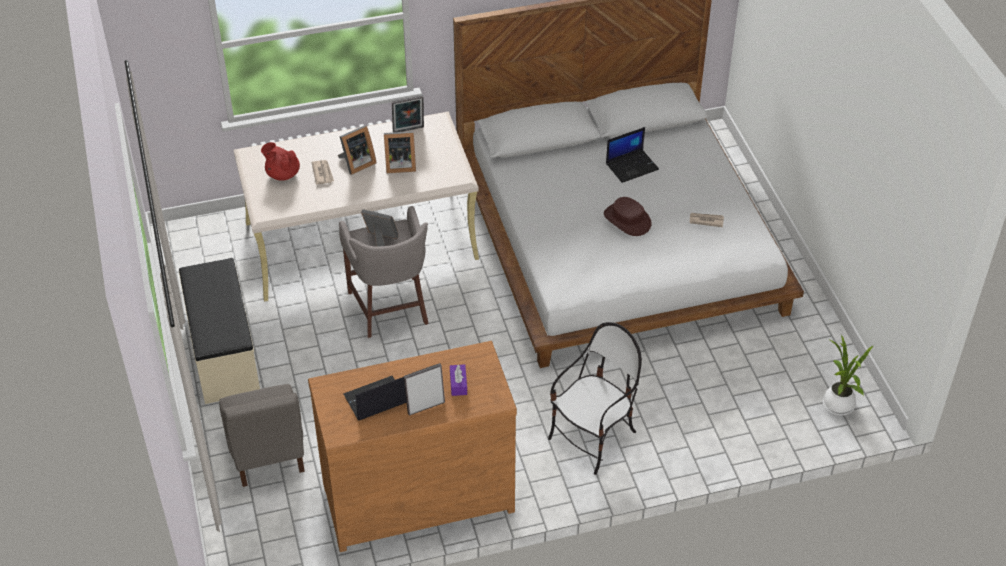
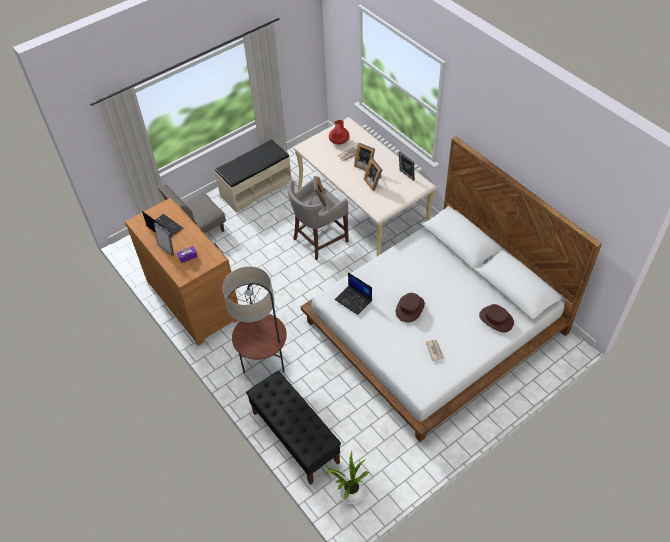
camera: 70 degrees right, 5 degrees up
chair [548,322,642,475] -> floor lamp [223,266,287,373]
laptop [606,127,659,183] -> laptop moved to [335,272,372,315]
none -> black bench [246,370,341,485]
none -> brown hat [479,304,514,333]

